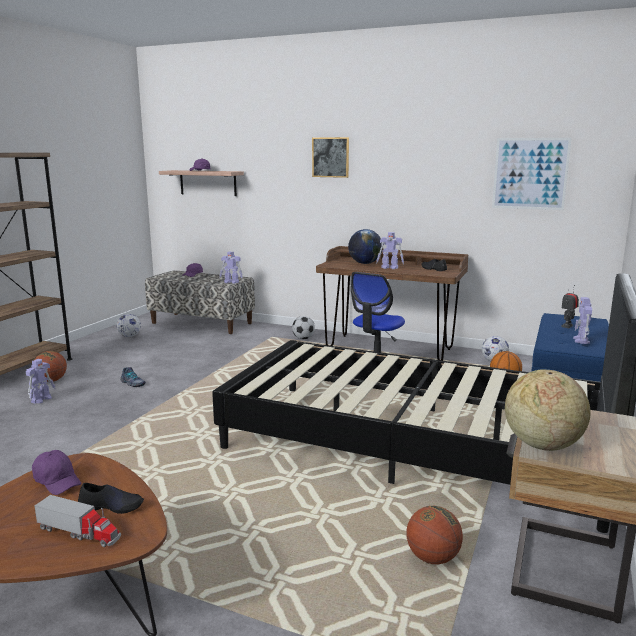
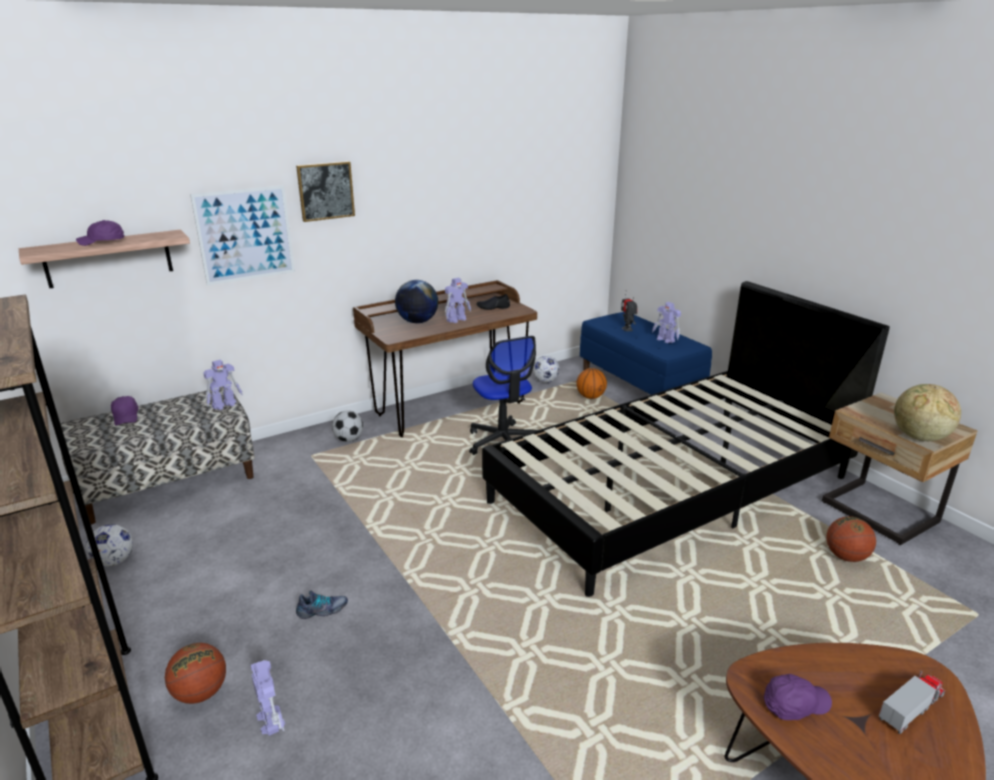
camera: 55 degrees left, 10 degrees up
black shoe [78,483,144,514] -> none
picture [492,138,572,210] -> picture moved to [190,185,295,285]

